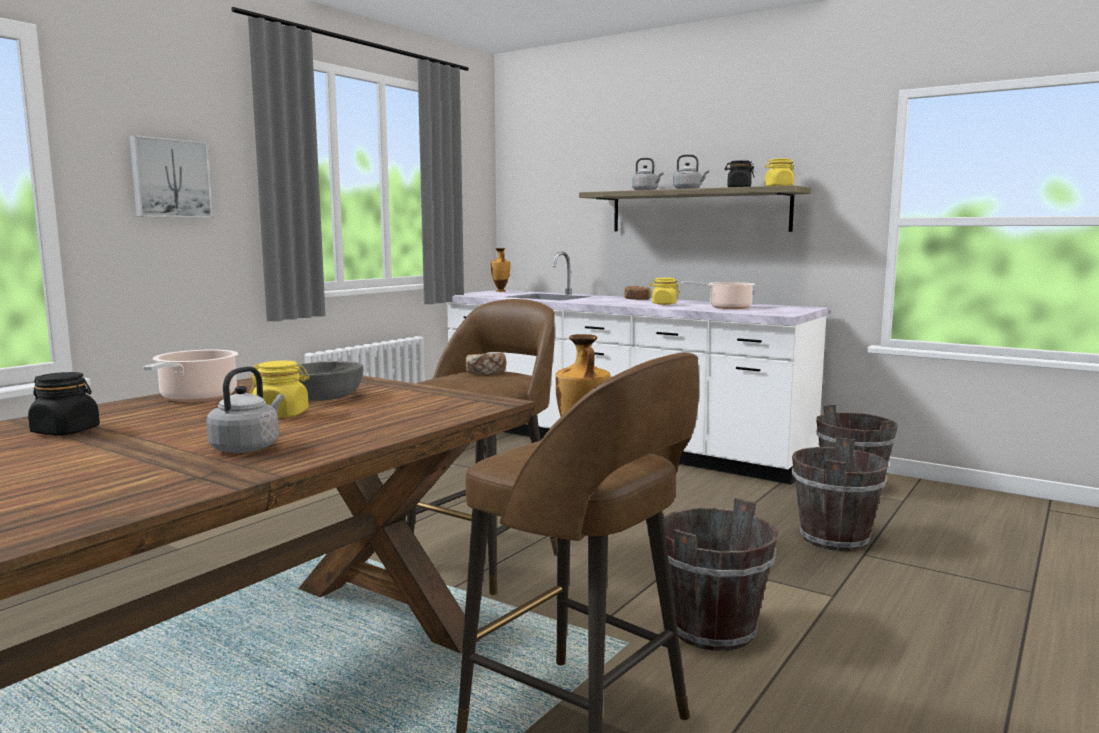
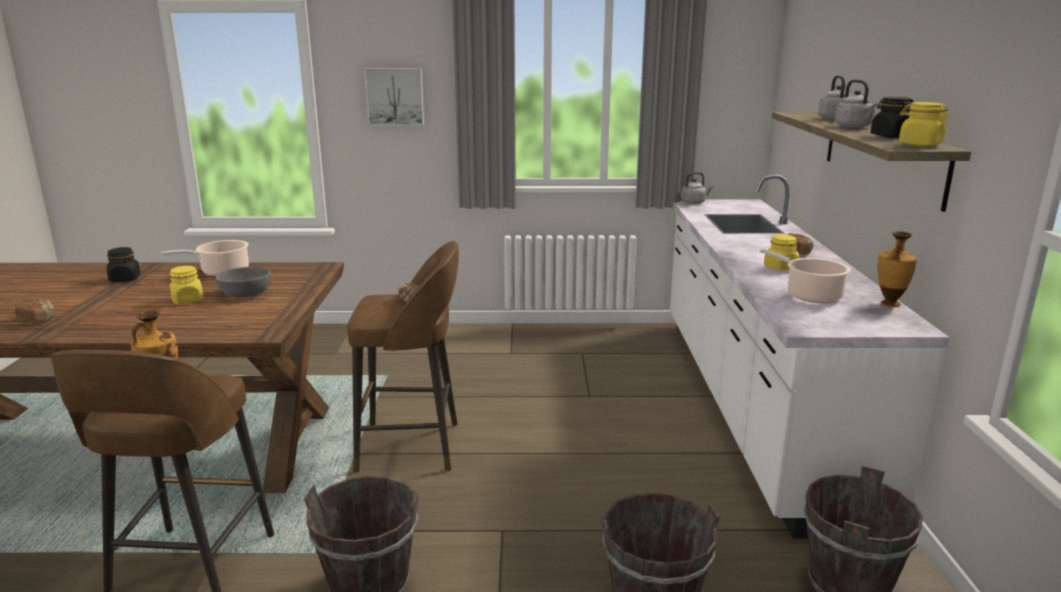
camera: 55 degrees right, 10 degrees up
grey kettle [206,366,283,453] -> grey kettle moved to [681,172,713,204]
vase [491,248,510,292] -> vase moved to [878,231,917,307]
none -> bread [14,298,54,323]

